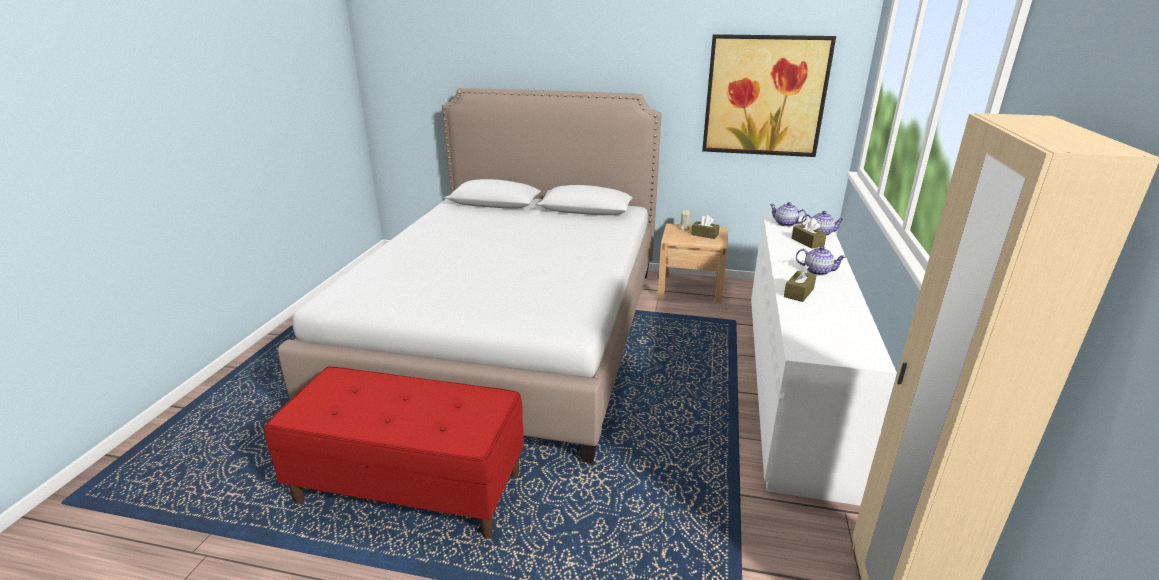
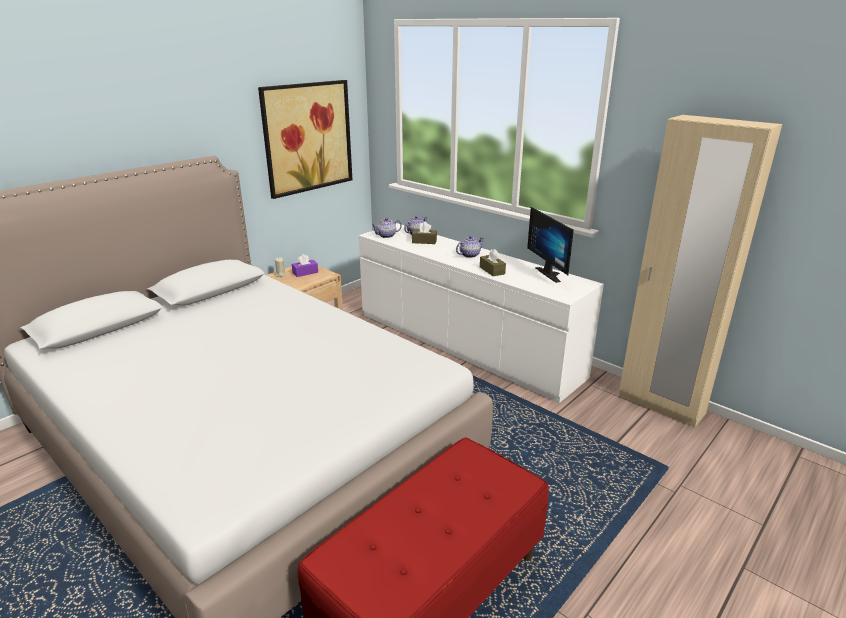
camera: 60 degrees left, 0 degrees up
brown tissue box [691,215,720,239] -> purple tissue box [292,254,318,277]
none -> monitor [527,207,574,283]

